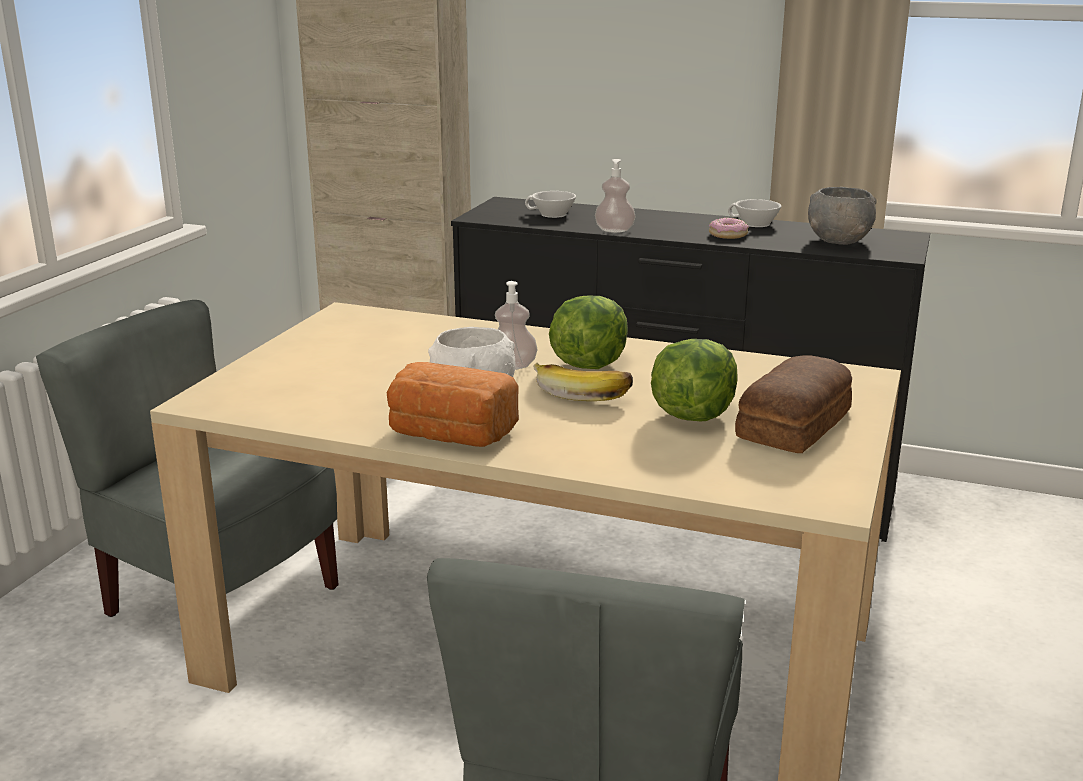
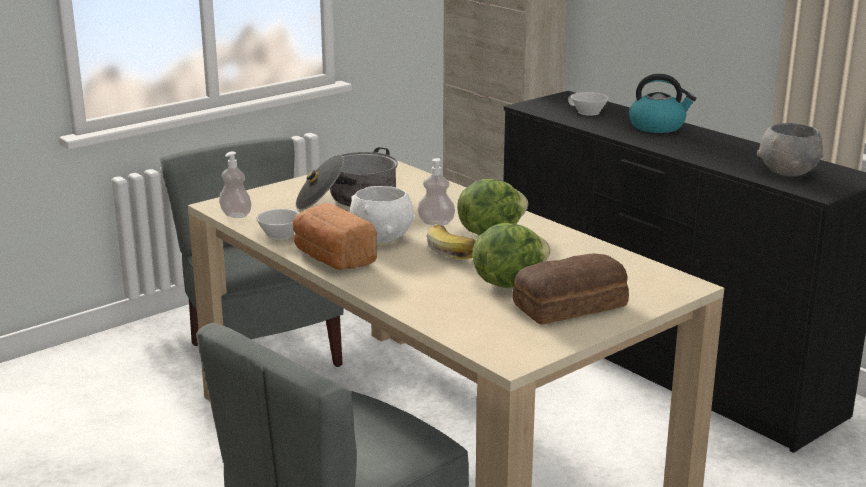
camera: 30 degrees right, 0 degrees up
soap dispenser [595,159,636,233] -> soap dispenser moved to [219,151,252,218]
donut [709,218,749,239] -> none
white cup [728,199,781,227] -> white cup moved to [256,209,299,240]
none -> cooking pot [296,147,398,210]
none -> kettle [629,74,697,133]

